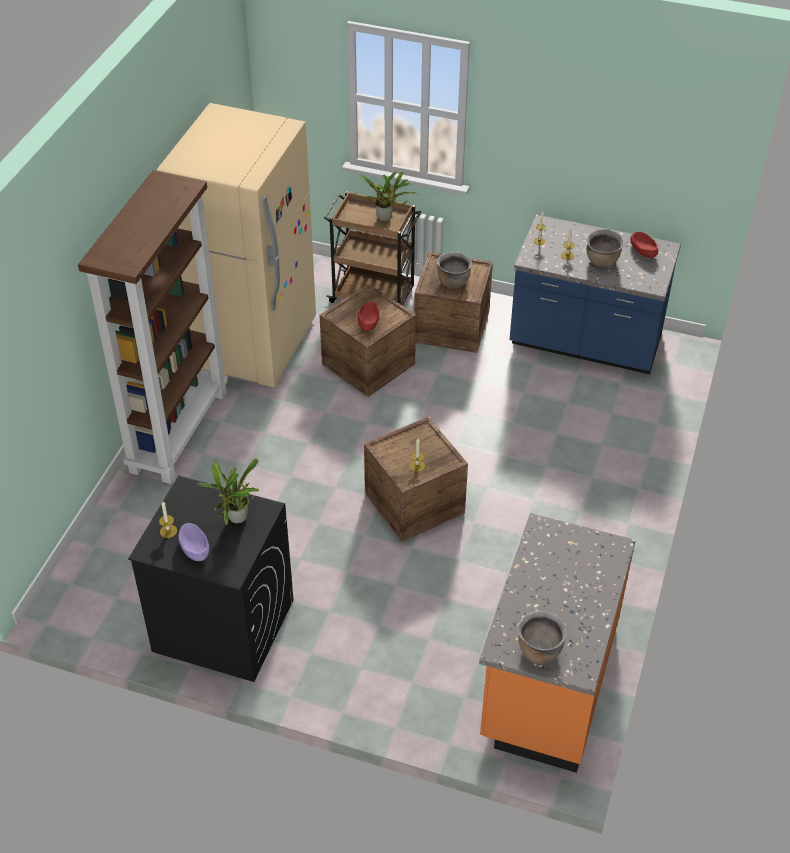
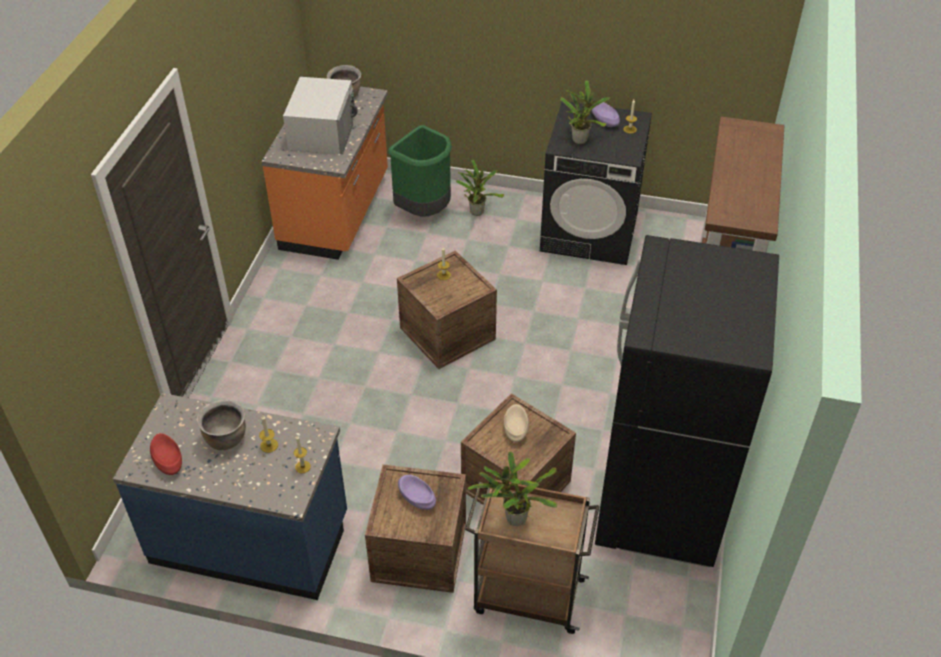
camera: 175 degrees right, 0 degrees up
beige fridge [157,103,316,387] -> black fridge [595,235,779,567]
red bowl [358,301,379,331] -> beige bowl [504,404,529,442]
brown cooking pot [437,252,472,289] -> purple bowl [398,475,436,510]
none -> white microwave [283,77,358,154]
none -> green trash can [388,125,452,217]
none -> potted plant [456,160,504,216]

